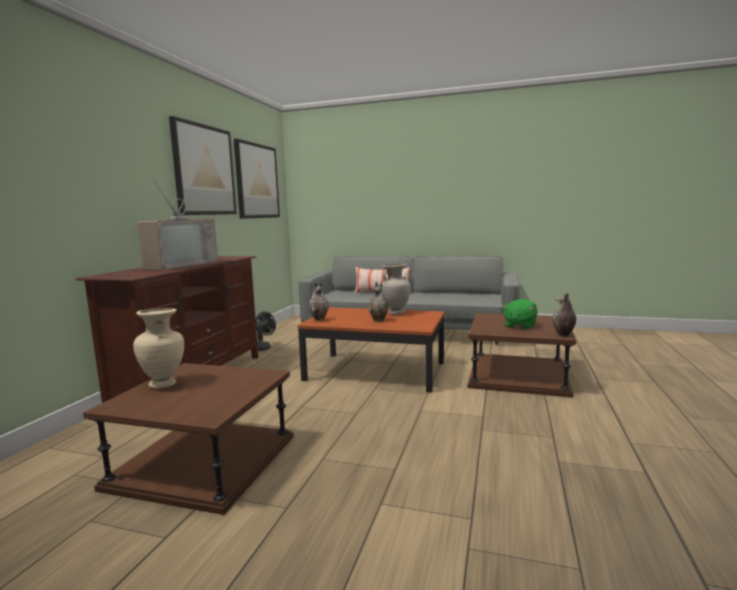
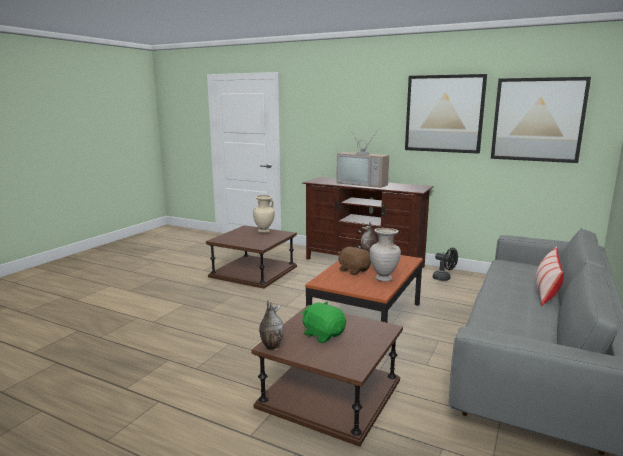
camera: 100 degrees right, 5 degrees up
vase [368,282,388,322] -> brown plush toy [338,247,371,275]

